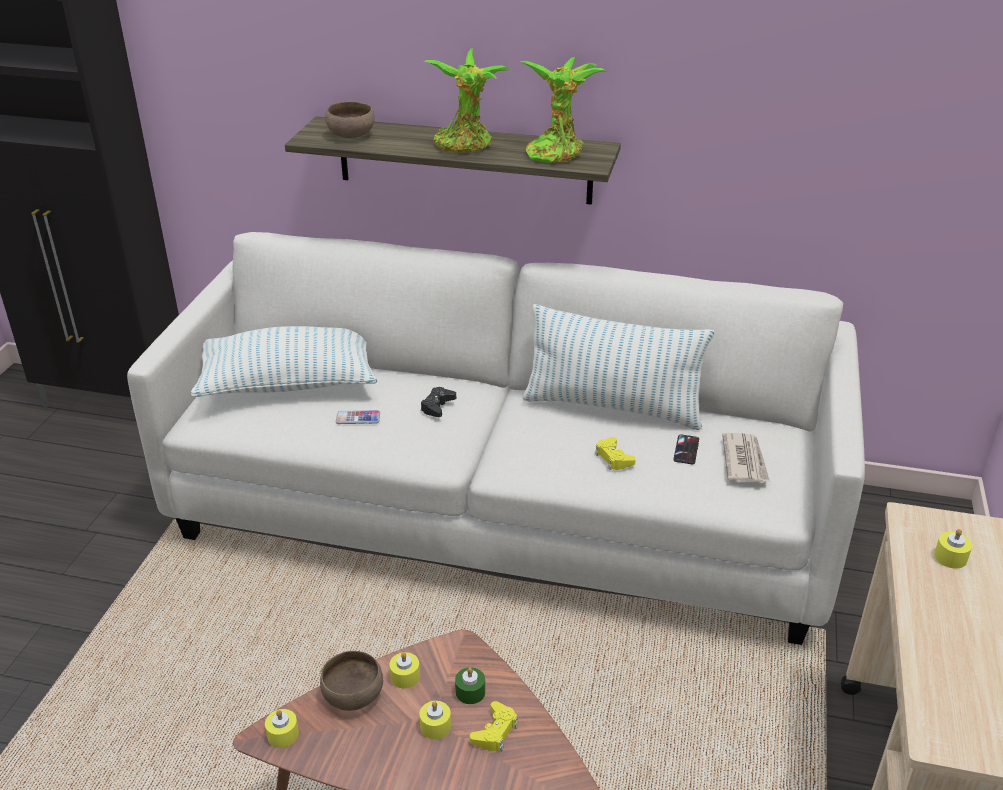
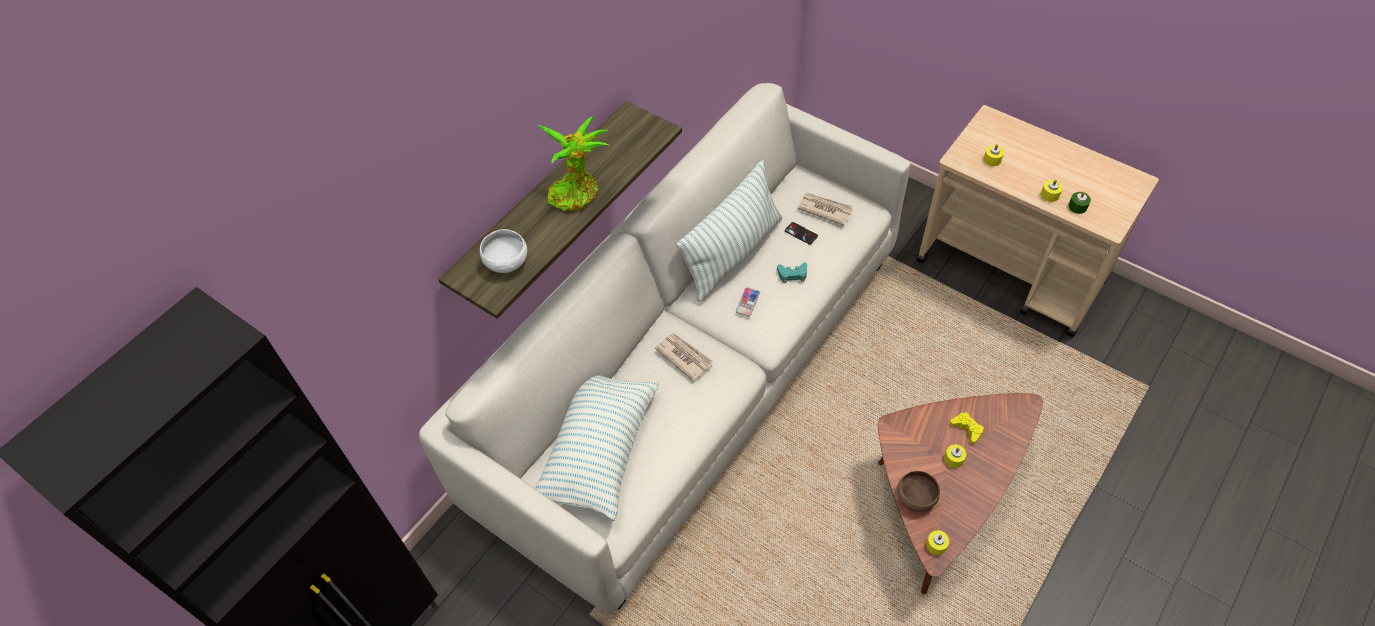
camera: 65 degrees left, 20 degrees up
brown bowl [325,101,375,138] -> white bowl [480,229,527,273]
phone [336,410,380,424] -> phone moved to [736,287,760,316]
yellow candle [390,652,420,689] -> yellow candle moved to [1041,180,1063,202]
black game controller [421,387,456,417] -> newspaper [655,333,713,381]
green candle [455,667,485,704] -> green candle moved to [1068,192,1091,214]
potted plant [520,57,606,163] -> none
yellow game controller [595,437,636,470] -> turquoise game controller [777,262,807,283]

